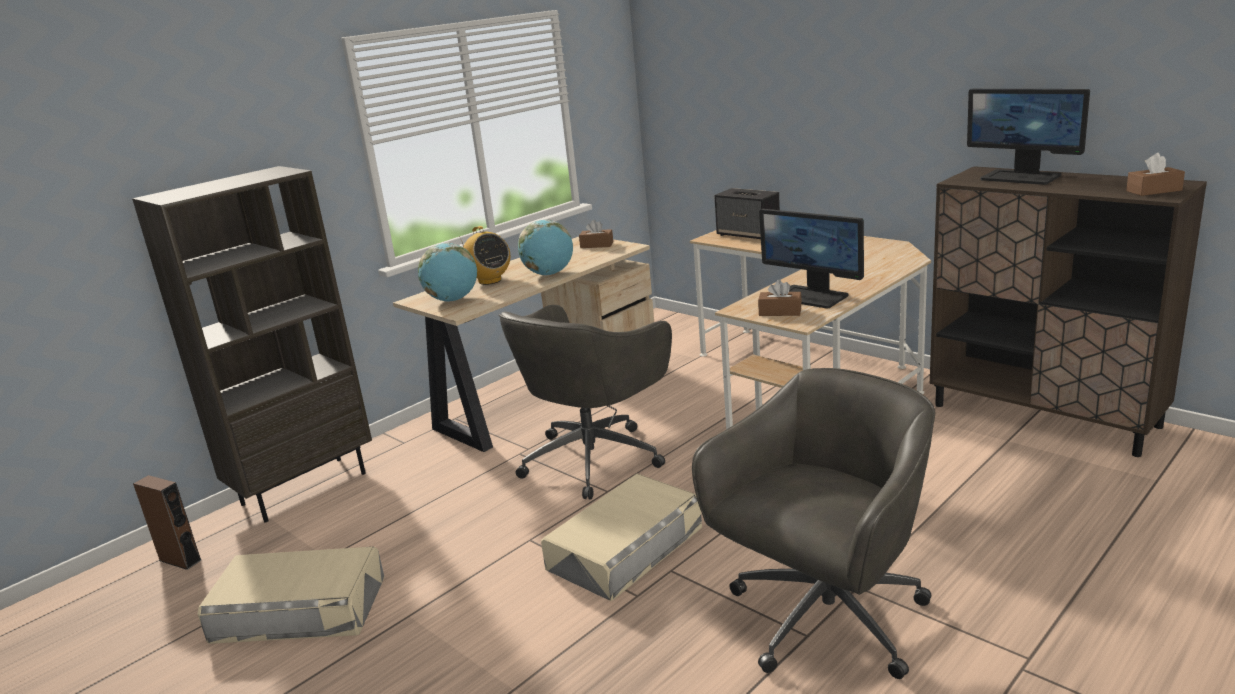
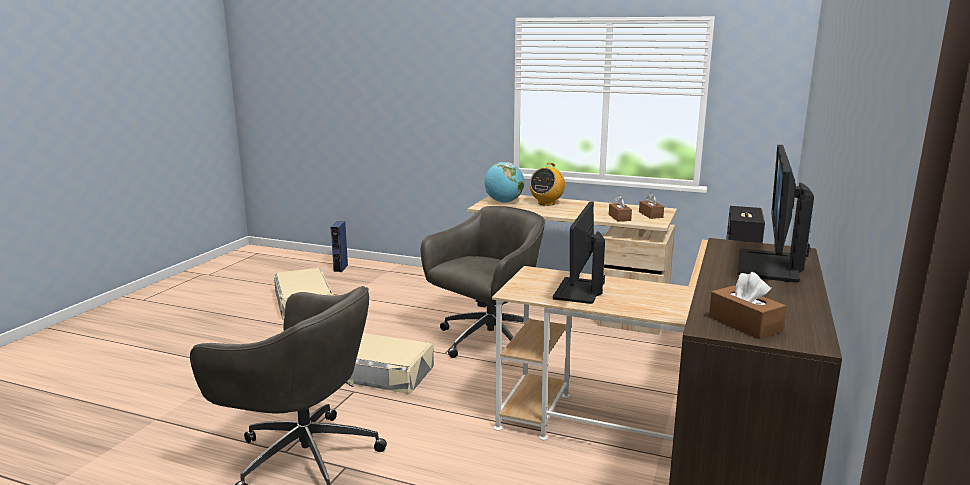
camera: 65 degrees right, 5 degrees down
brown bookcase [132,166,372,522] -> none
brown speaker [133,475,201,570] -> blue speaker [330,221,348,272]
grey office chair [499,305,672,500] -> grey office chair turned 120 degrees clockwise [421,206,545,358]
globe [518,219,573,276] -> none
brown tissue box [758,280,802,316] -> brown tissue box moved to [609,195,632,221]

